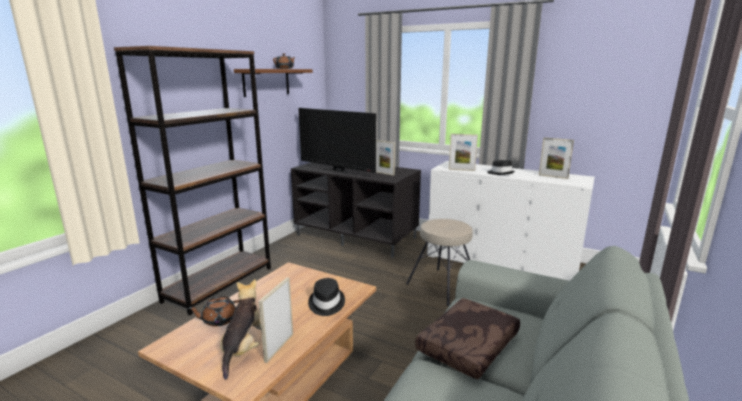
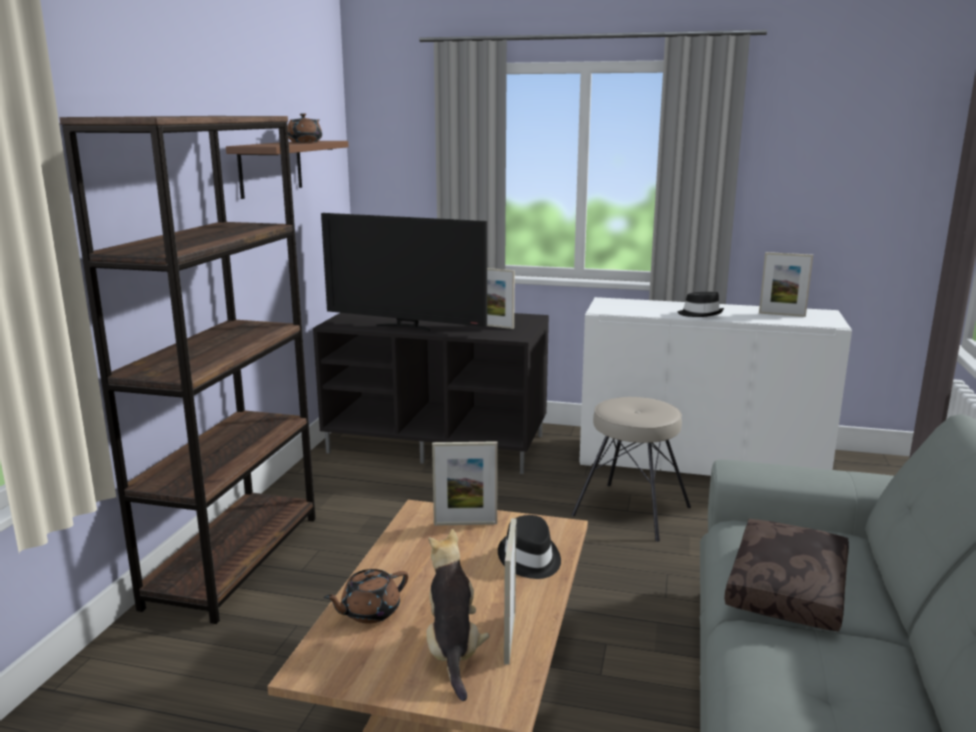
camera: 15 degrees left, 0 degrees up
picture frame [449,134,478,171] -> picture frame moved to [432,441,498,526]

